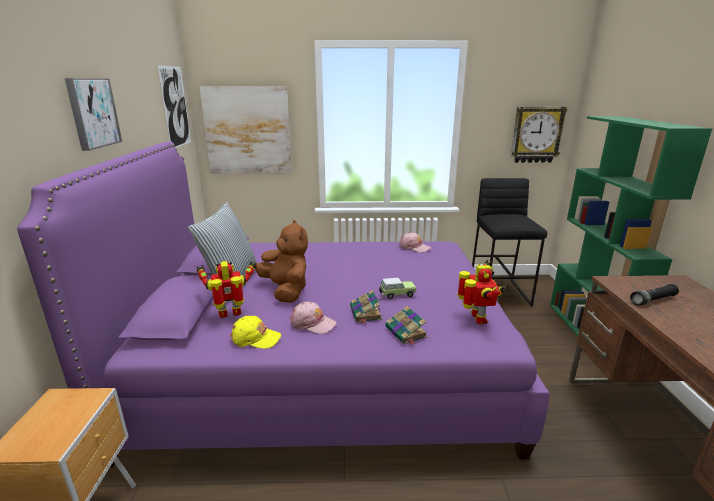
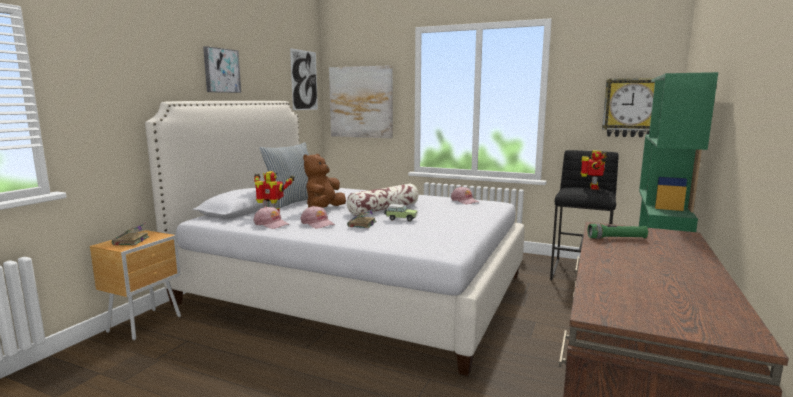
camera: 25 degrees right, 10 degrees down
purple bed [17,141,550,467] -> white bed [145,101,524,376]
yellow cap [229,316,281,348] -> pink cap [253,207,290,229]
brown plush toy [255,220,308,303] -> brown plush toy turned 150 degrees counterclockwise [303,154,346,208]
book [385,306,428,345] -> book moved to [112,223,150,245]
toy robot [457,260,507,324] -> toy robot moved to [581,150,607,190]
black flashlight [630,284,679,306] -> green flashlight [588,223,648,239]
none -> pillow [347,184,419,216]

